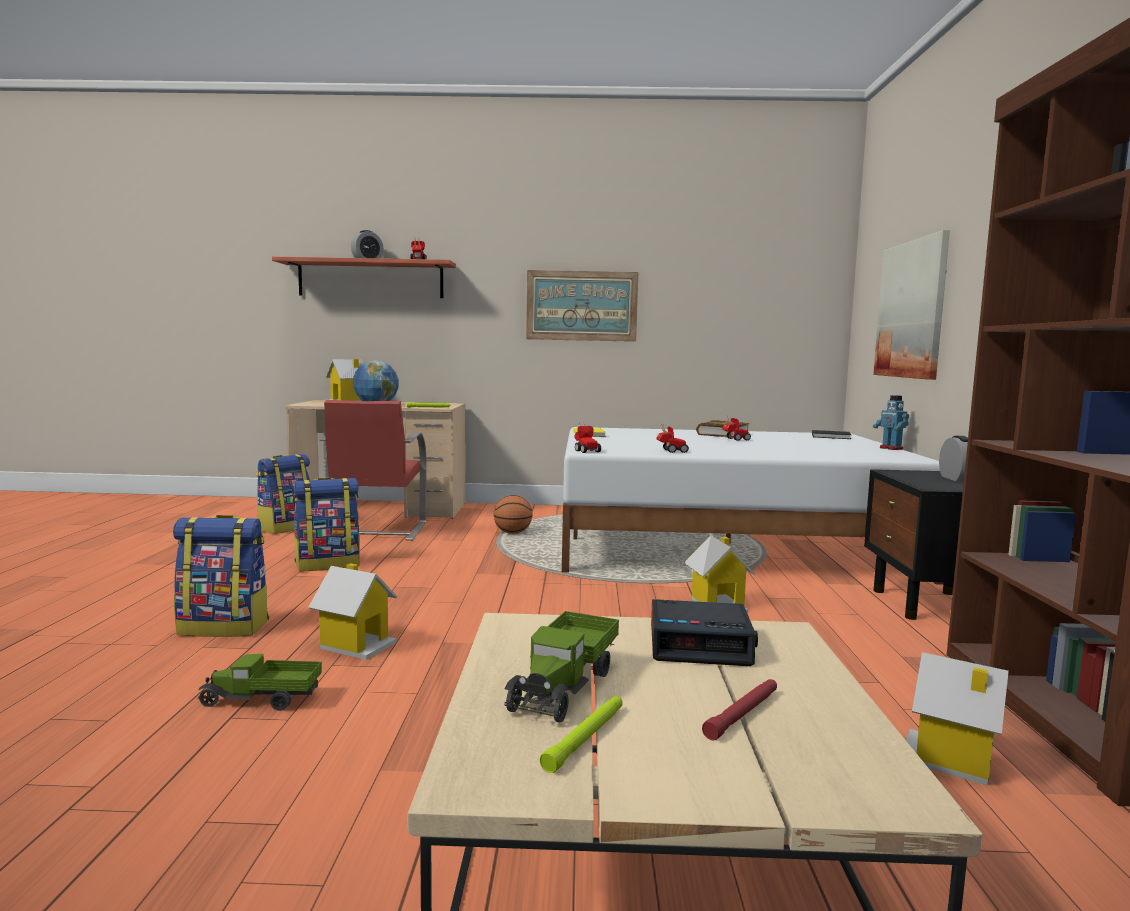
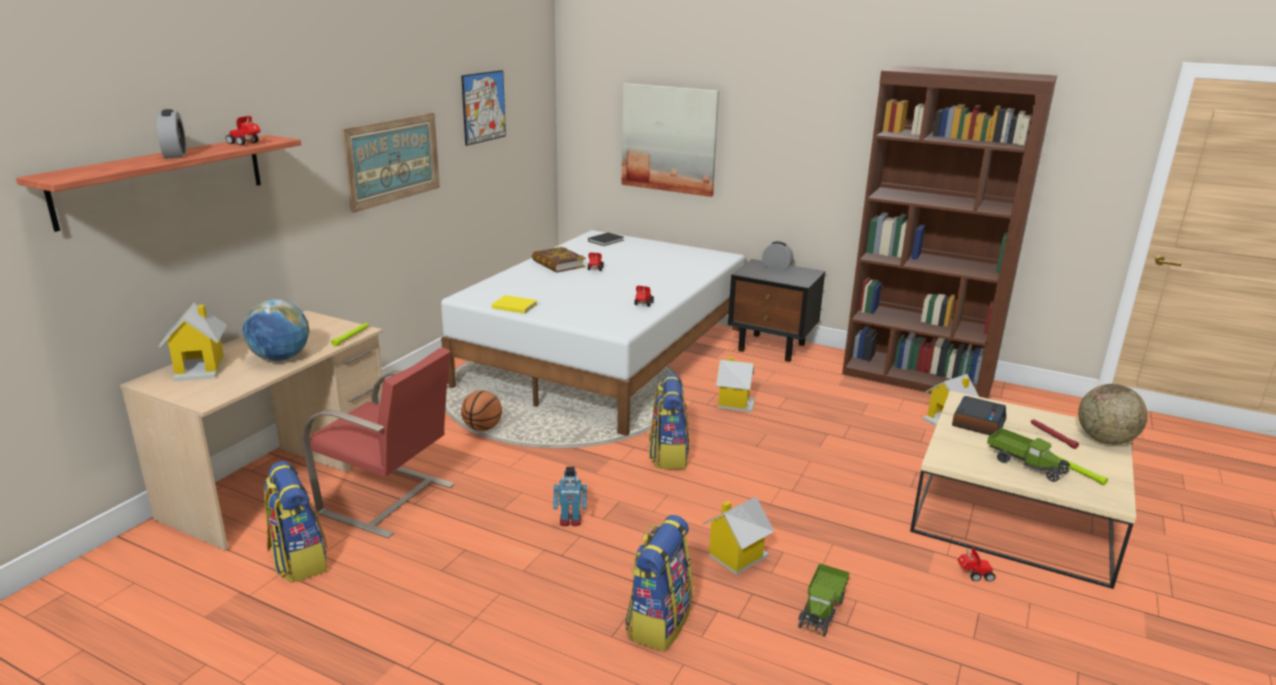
camera: 65 degrees left, 15 degrees up
backpack [292,477,360,572] -> backpack moved to [649,374,690,470]
toy car [574,423,601,453] -> toy car moved to [958,547,996,581]
toy robot [873,395,909,450] -> toy robot moved to [553,467,587,526]
none -> picture [461,70,506,146]
none -> globe [1078,384,1148,445]

